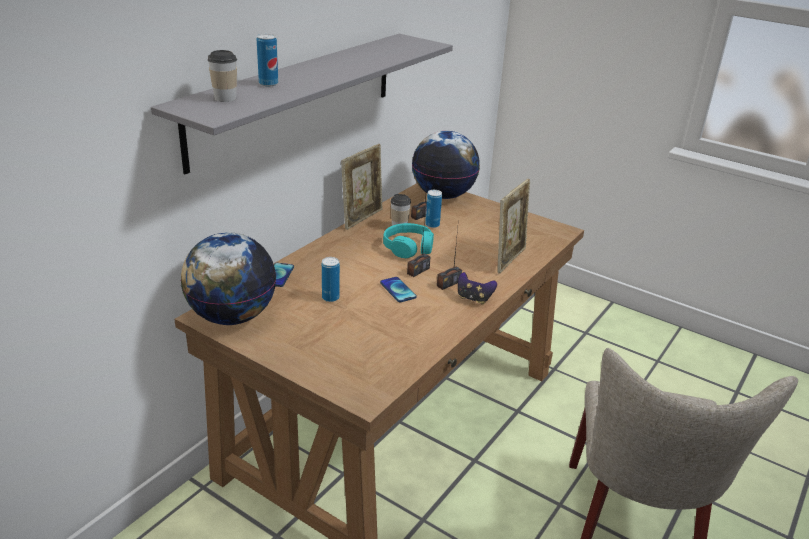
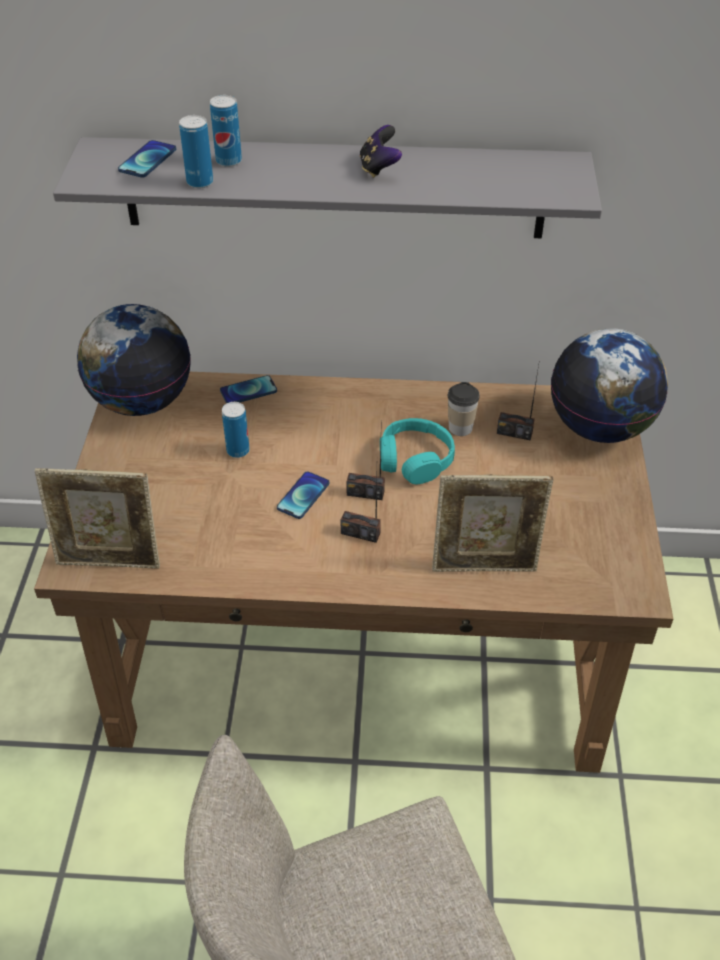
camera: 60 degrees right, 15 degrees up
cup [208,50,237,102] -> phone [118,140,176,178]
picture frame [341,144,383,230] -> picture frame moved to [35,468,160,569]
can [425,190,442,228] -> can moved to [179,115,213,188]
game controller [458,272,497,305] -> game controller moved to [360,125,402,178]

